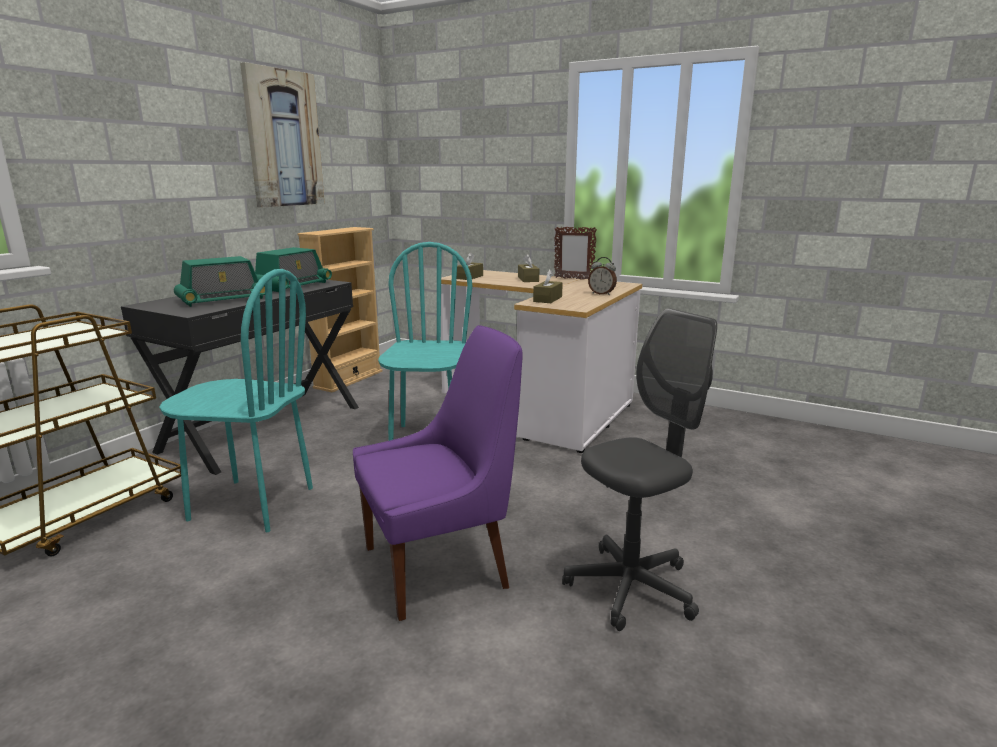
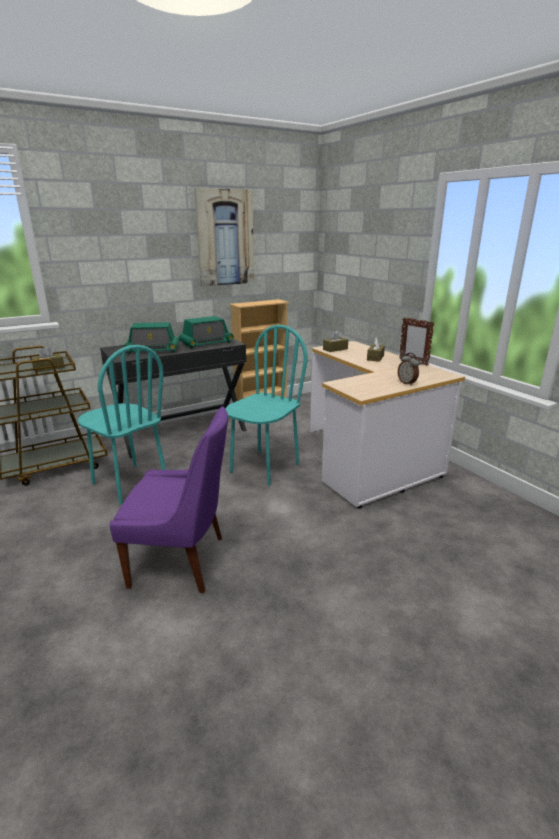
camera: 30 degrees right, 5 degrees up
brown tissue box [533,269,563,303] -> brown tissue box moved to [31,346,65,372]
grey office chair [562,308,717,631] -> none

